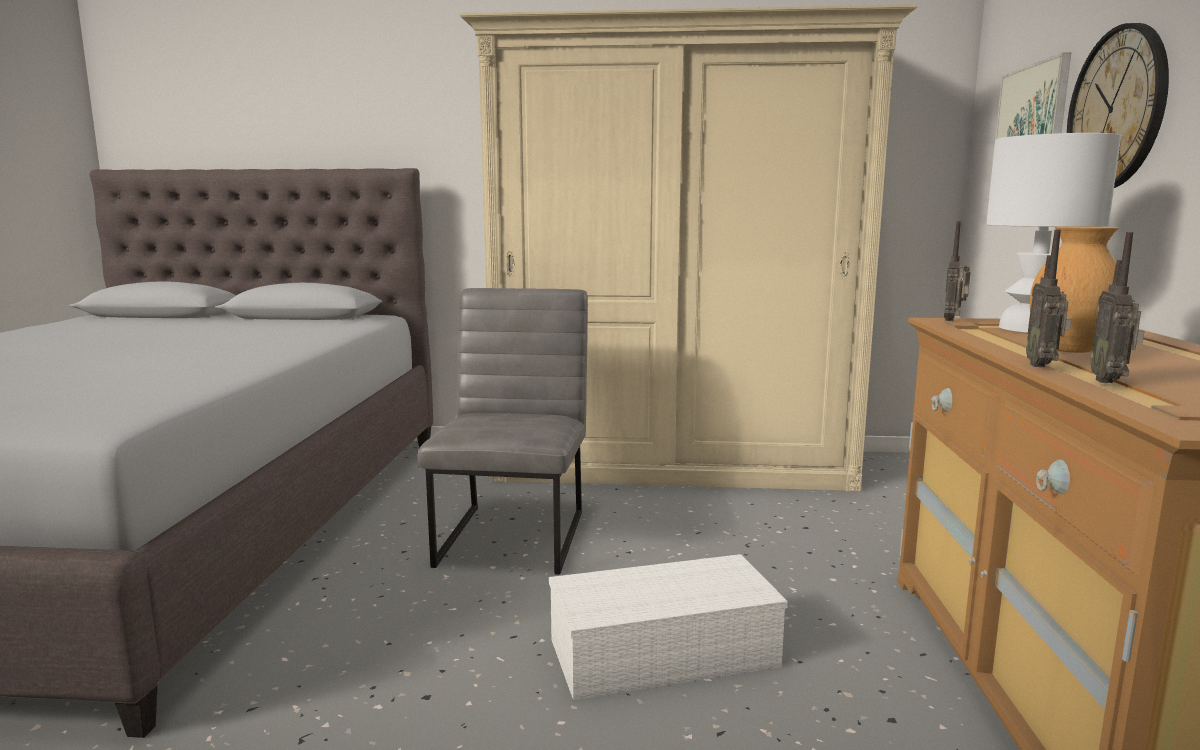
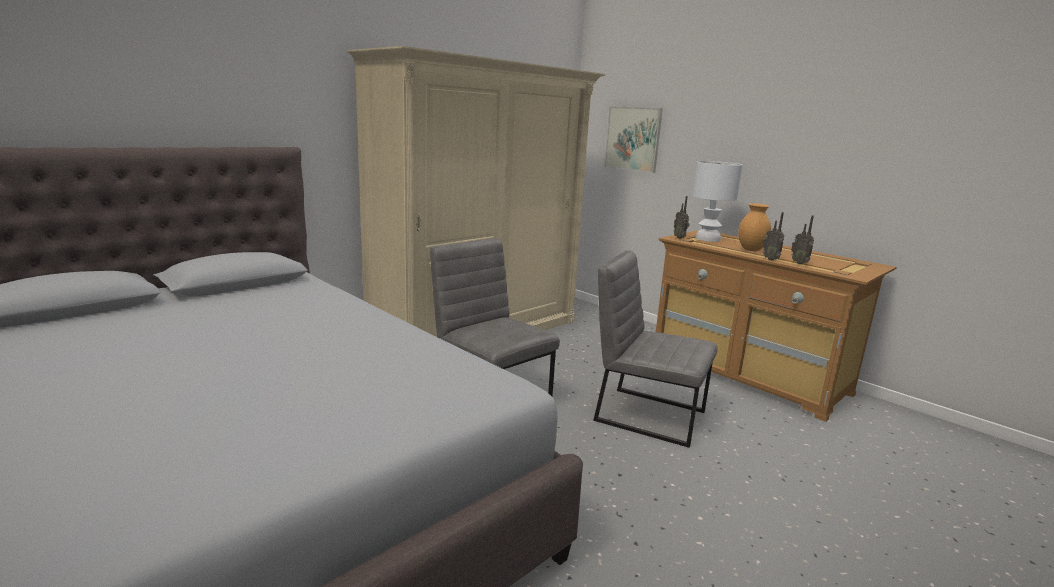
camera: 50 degrees left, 5 degrees up
white storage box [549,554,788,700] -> grey chair [593,251,718,448]
wall clock [1067,23,1169,188] -> none

